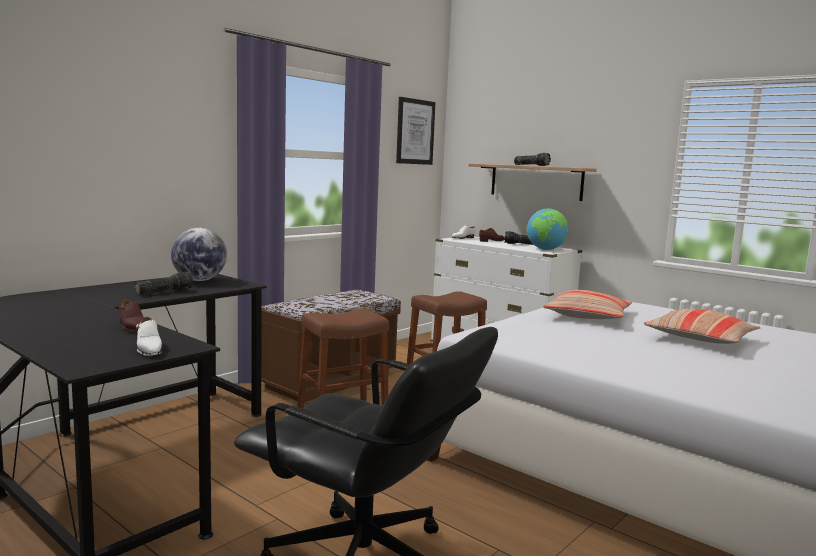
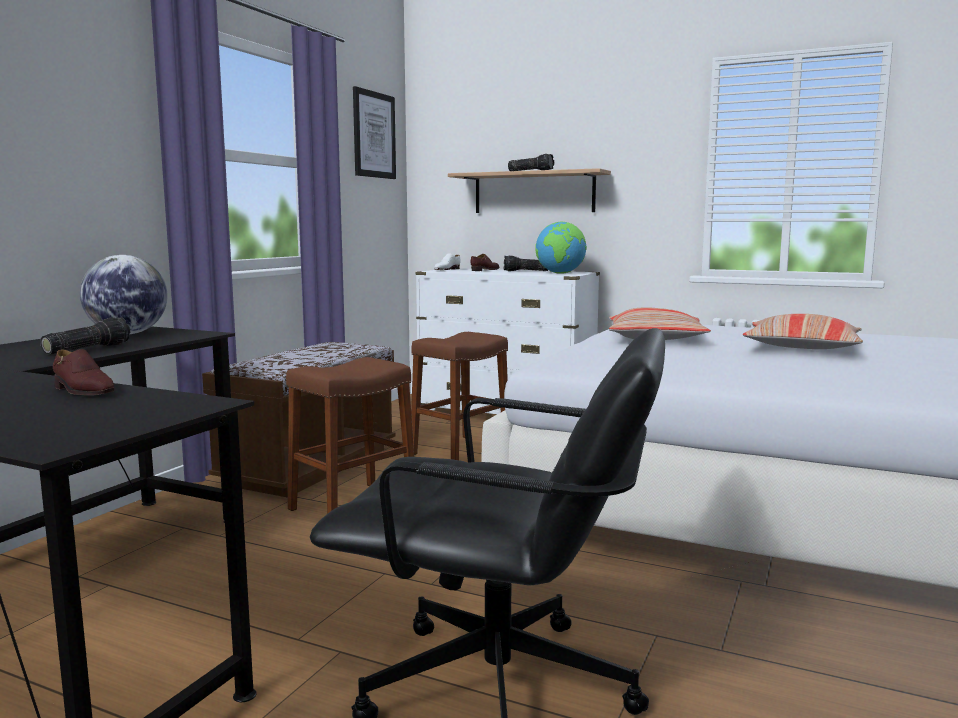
camera: 15 degrees left, 0 degrees up
white shoe [136,317,162,356] -> none

